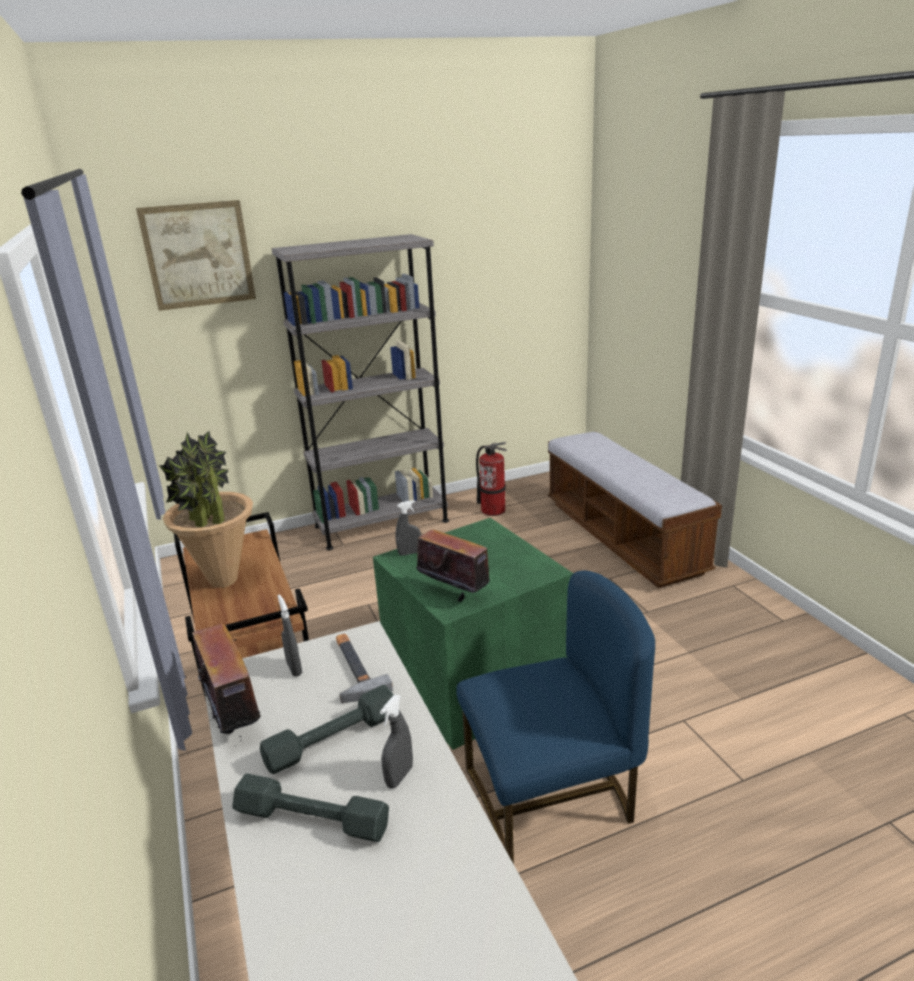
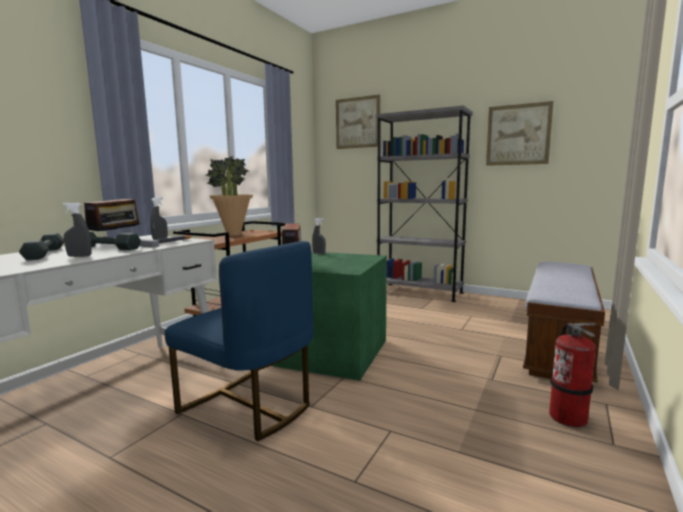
camera: 50 degrees right, 15 degrees down
fire extinguisher [476,442,507,516] -> fire extinguisher moved to [549,323,596,427]
none -> picture [486,101,553,166]

